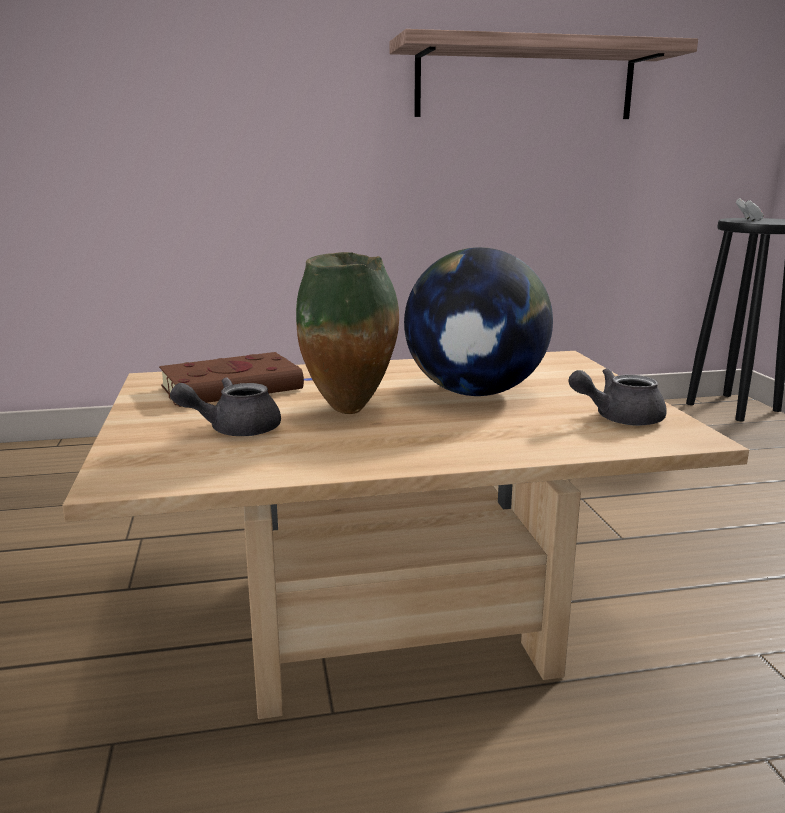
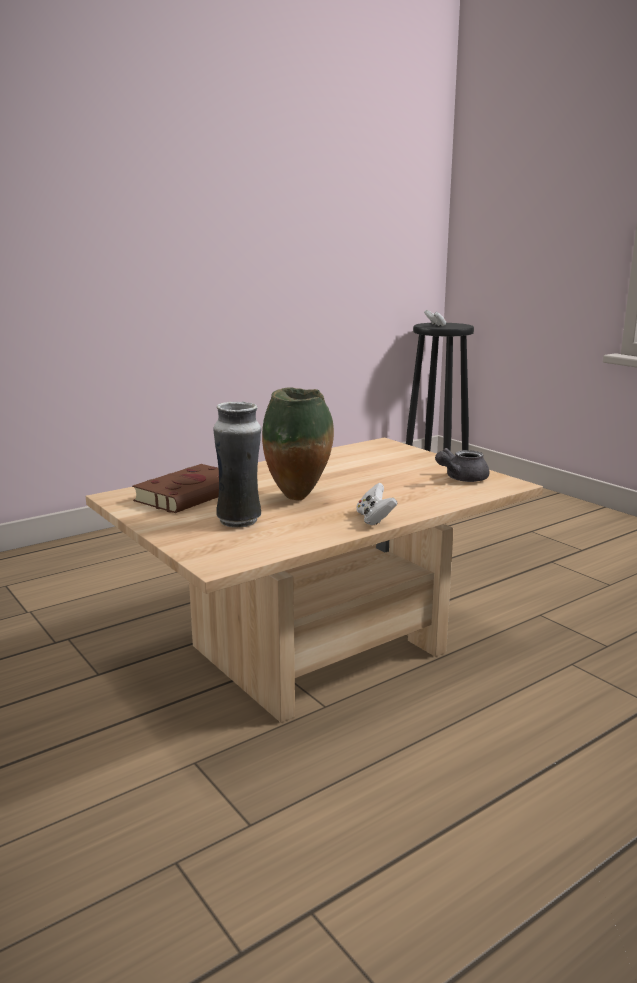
camera: 25 degrees left, 0 degrees up
grey teapot [170,378,281,436] -> vase [213,402,261,528]
shelf [389,29,698,119] -> none
globe [404,247,553,396] -> none
none -> white game controller [356,483,397,525]

